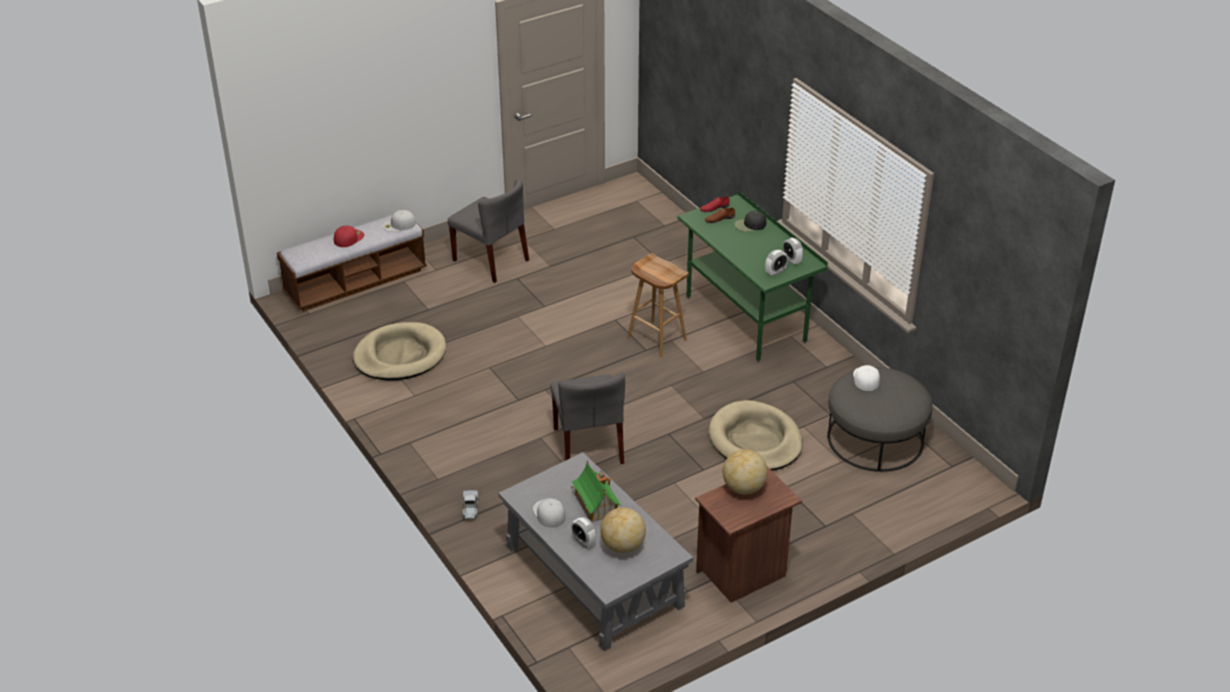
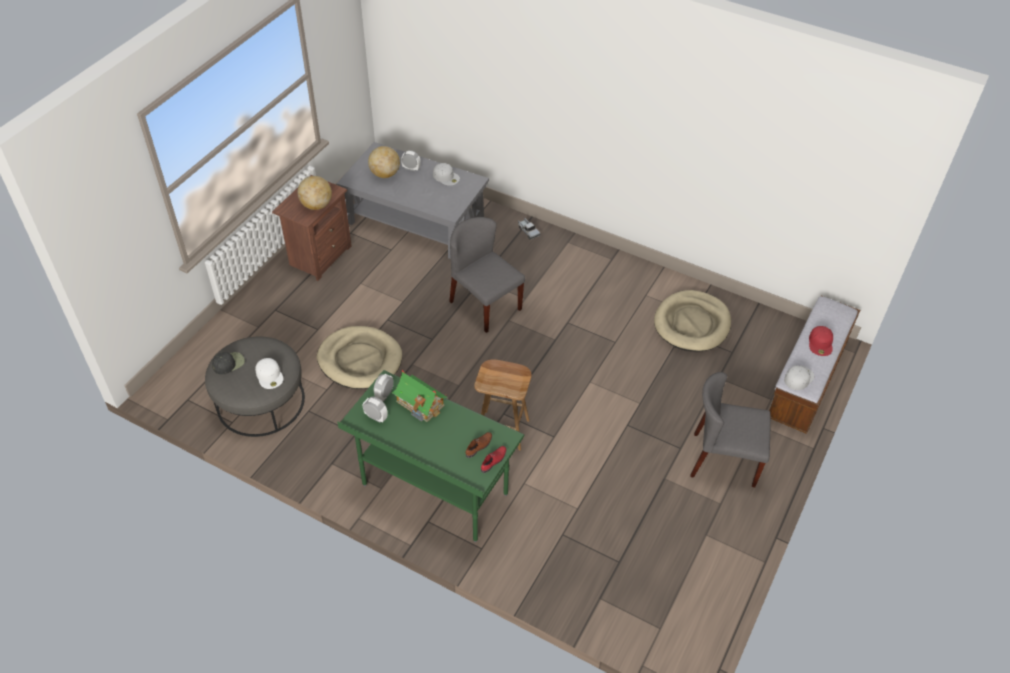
camera: 150 degrees right, 10 degrees up
toy house [571,460,622,522] -> toy house moved to [392,370,448,422]
black cap [735,210,767,232] -> black cap moved to [212,352,245,375]

